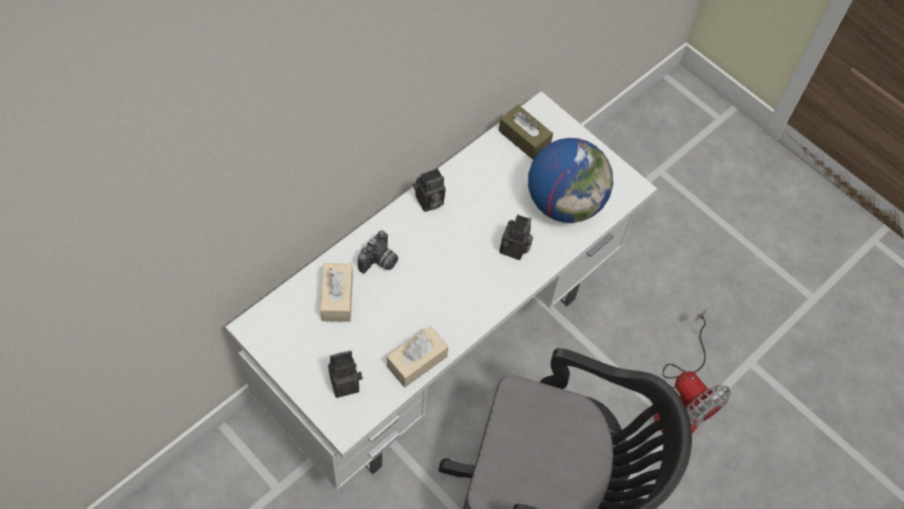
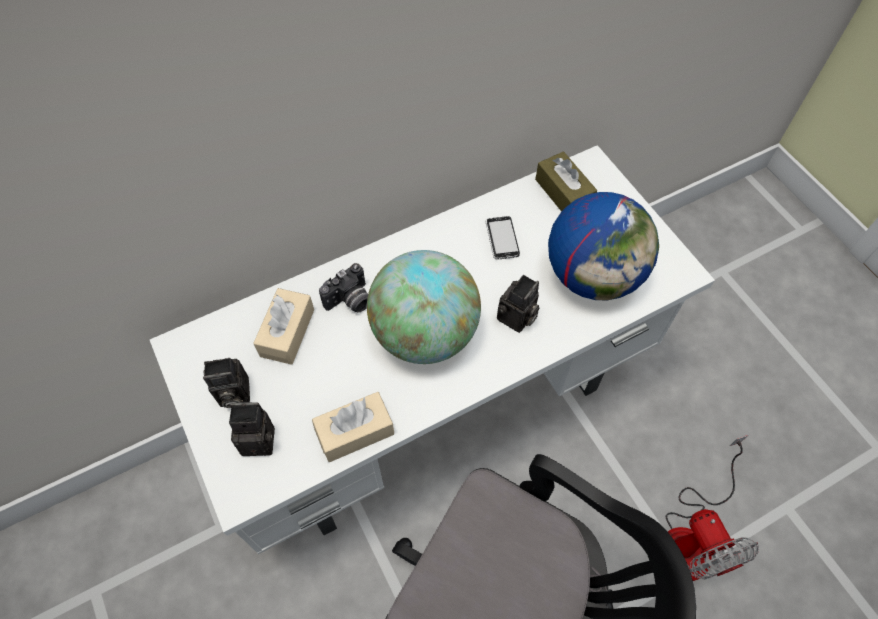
camera: 20 degrees right, 0 degrees up
camera [413,168,446,212] -> camera moved to [203,358,250,408]
none -> globe [367,250,481,364]
none -> phone [486,216,520,259]

